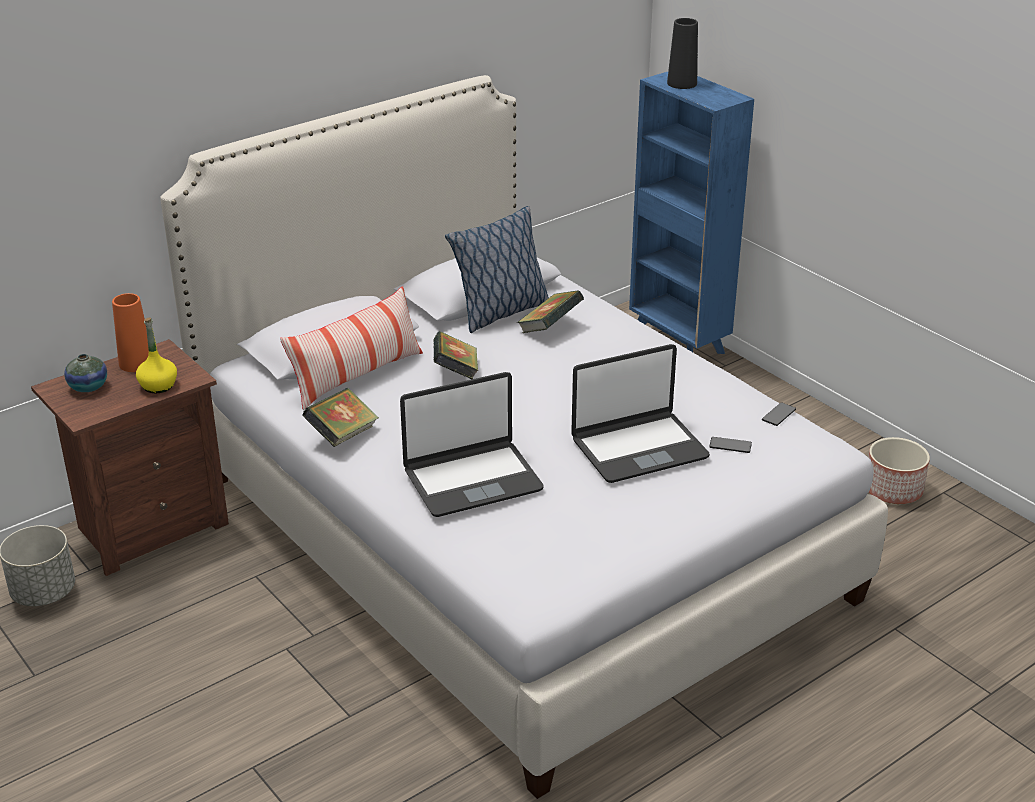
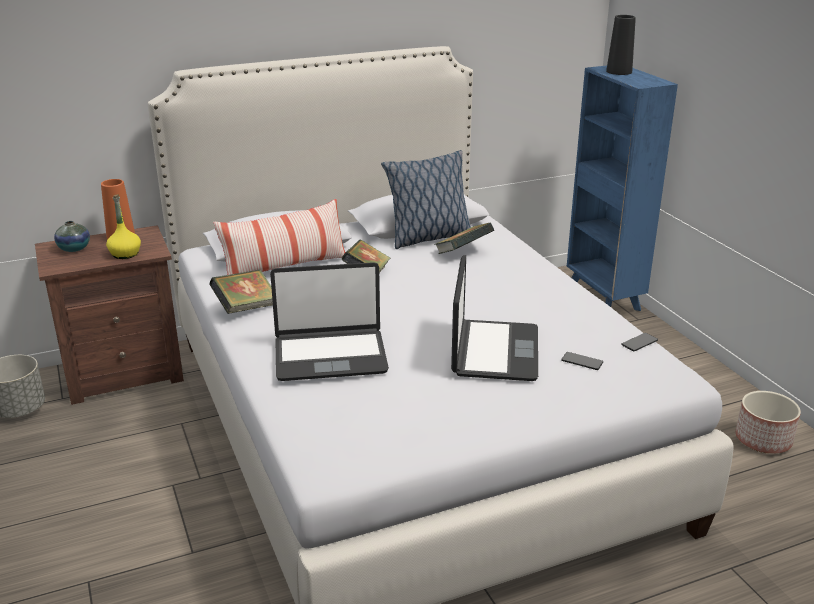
camera: 15 degrees right, 5 degrees down
laptop [571,344,710,483] -> laptop turned 75 degrees counterclockwise [451,255,538,381]

